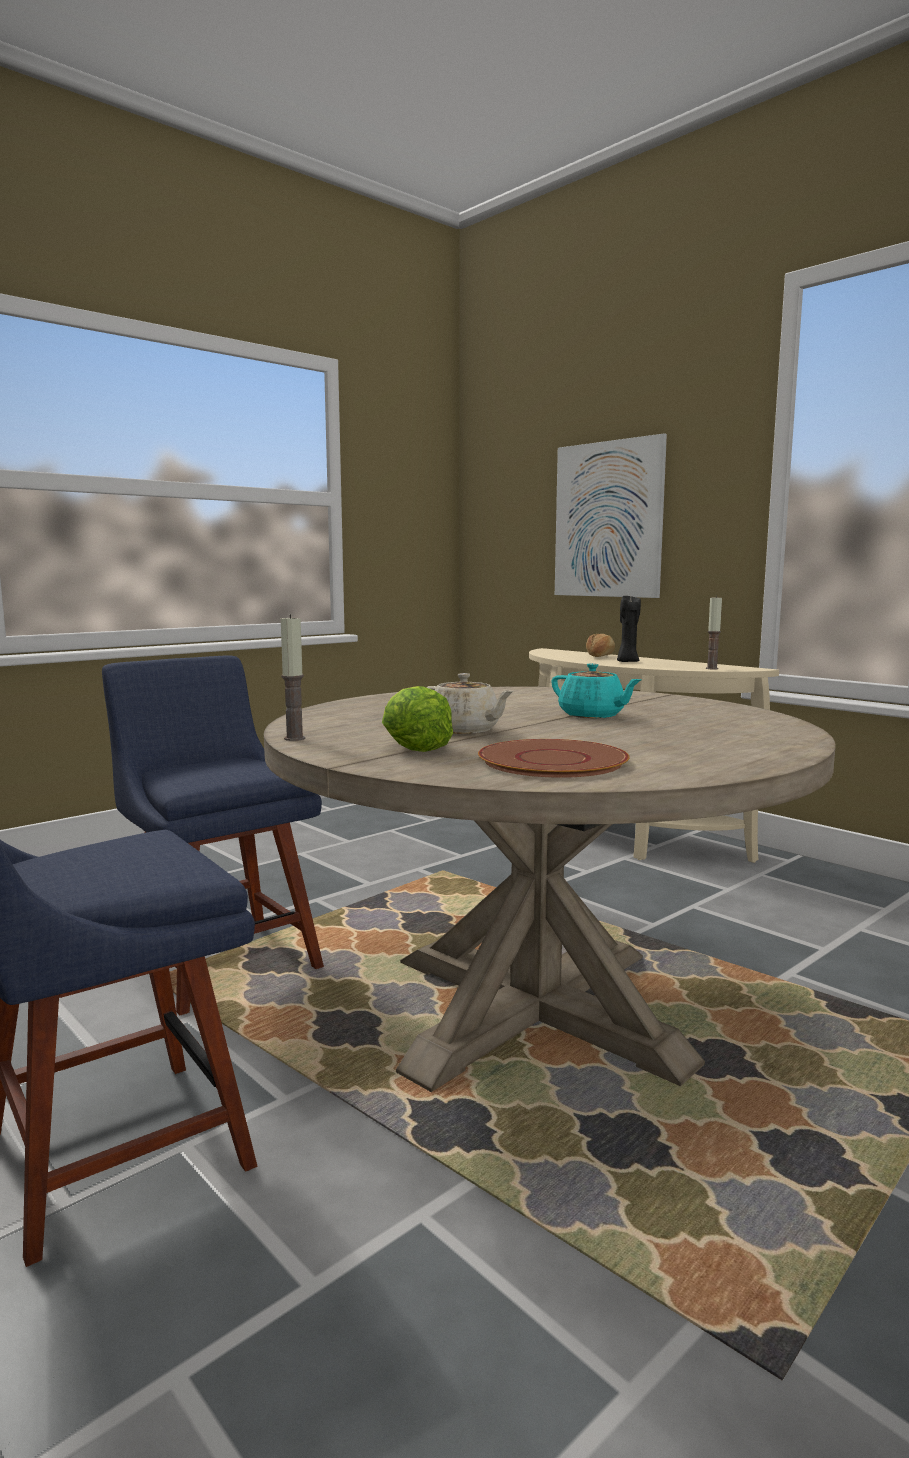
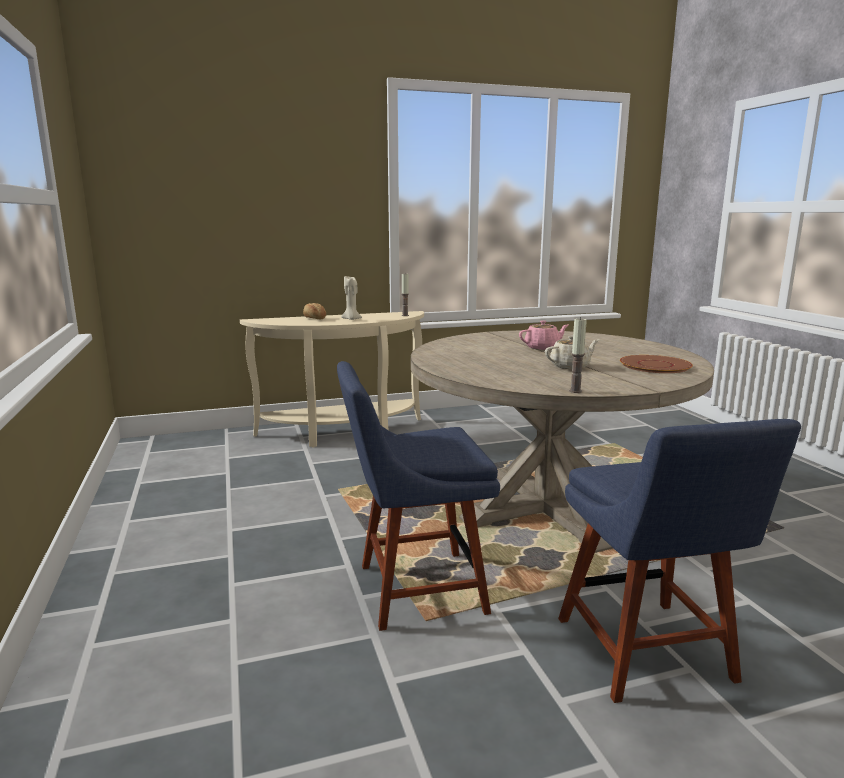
camera: 65 degrees left, 5 degrees up
lettuce [382,686,453,752] -> none
turquoise teapot [551,663,642,718] -> pink teapot [519,320,568,350]
picture [555,434,667,598] -> none
black candle [617,596,641,662] -> beige candle [341,275,362,320]

